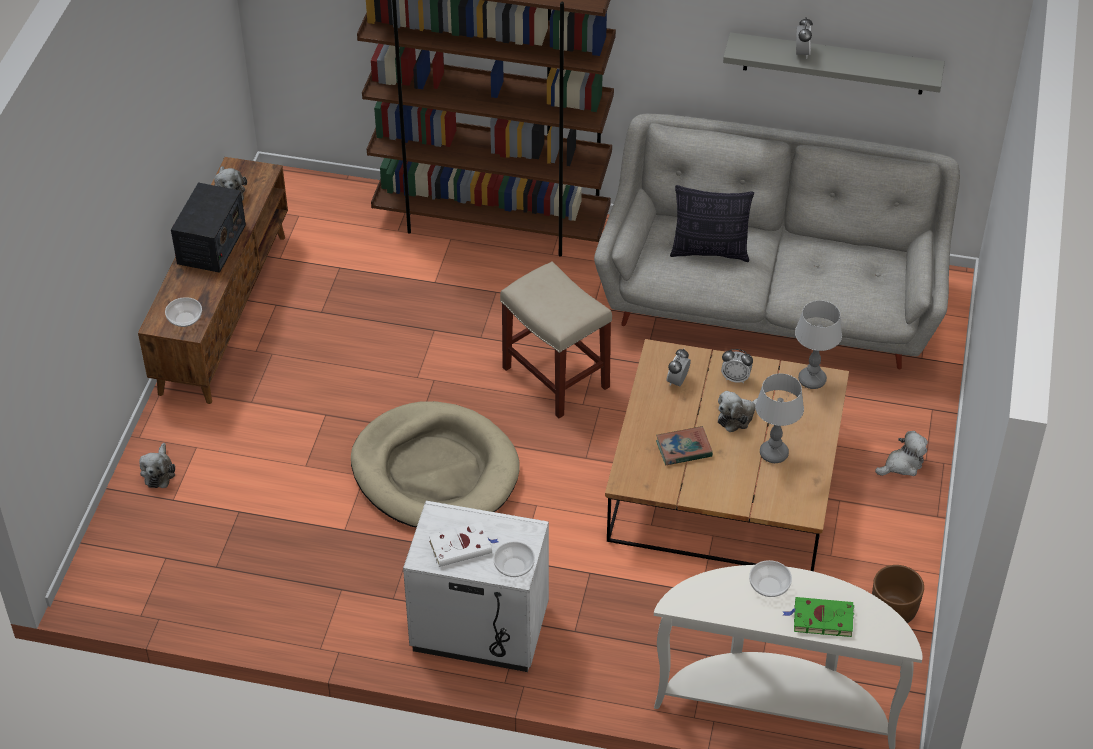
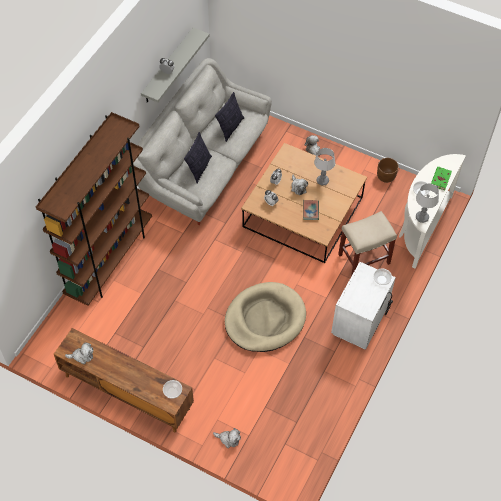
camera: 75 degrees left, 10 degrees up
radio [171,183,246,273] -> none
white book [429,522,498,567] -> none
beige stool [500,261,612,418] -> beige stool moved to [338,211,397,276]
table lamp [795,300,842,389] -> table lamp moved to [416,183,439,223]
none -> pillow [215,92,244,142]

